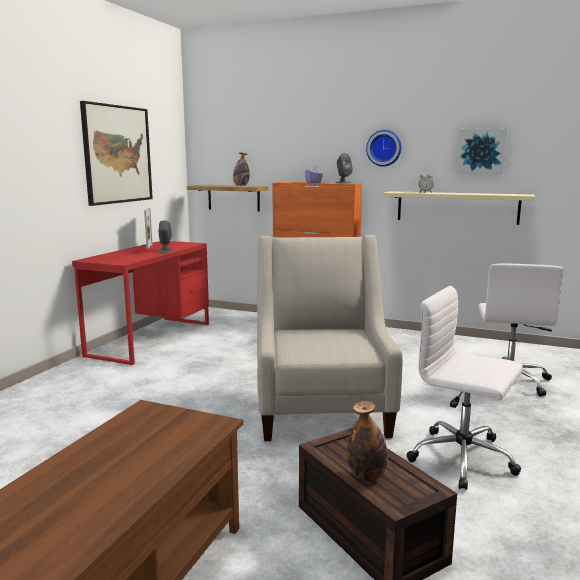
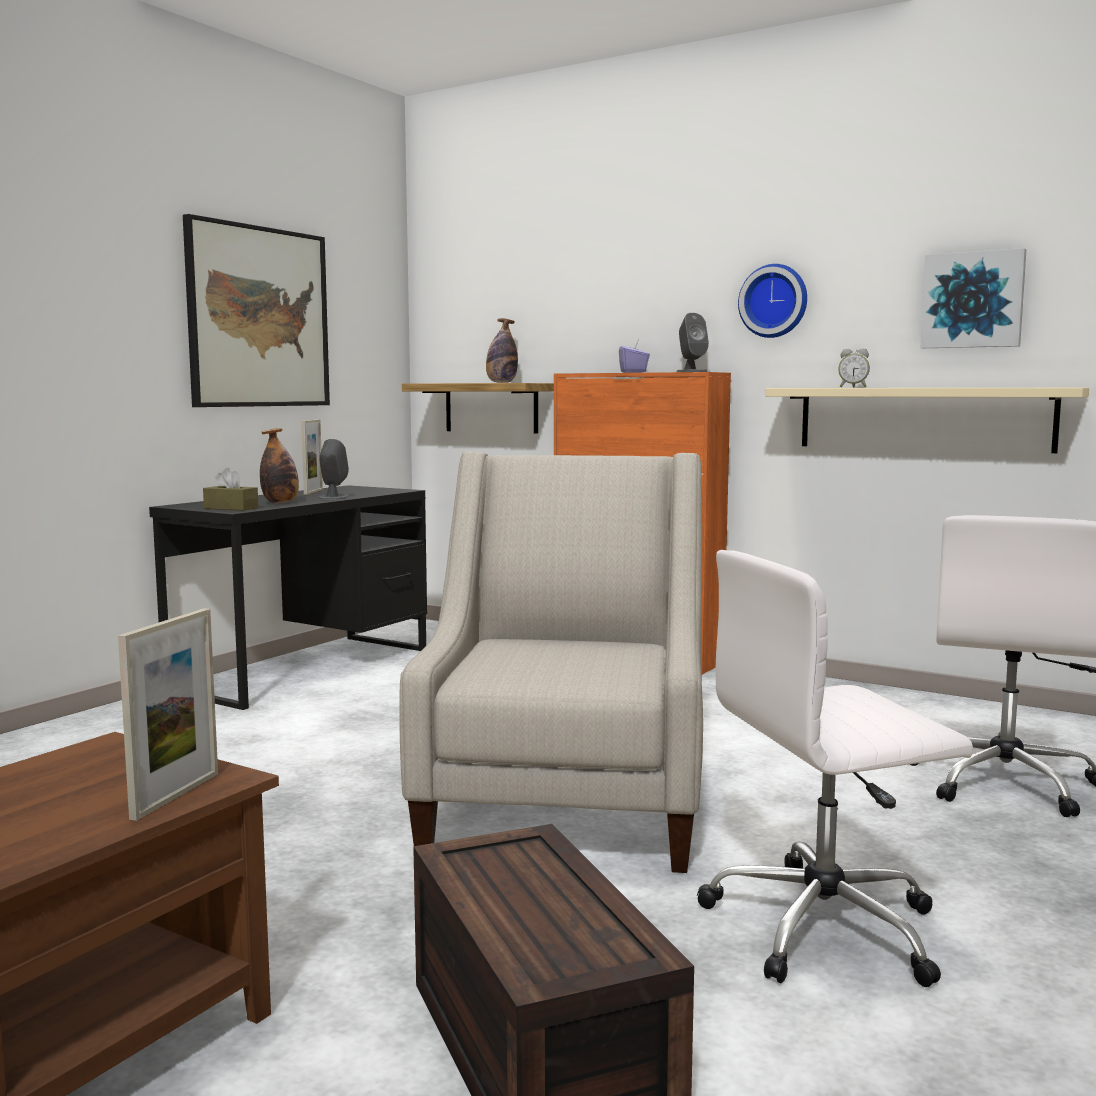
camera: 10 degrees right, 5 degrees down
red desk [72,241,209,365] -> black desk [149,485,427,710]
bottle [347,401,388,481] -> bottle moved to [260,428,299,503]
white office chair [406,286,523,490] -> white office chair turned 60 degrees counterclockwise [697,550,973,987]
none -> picture frame [118,608,218,821]
none -> brown tissue box [203,468,258,511]

